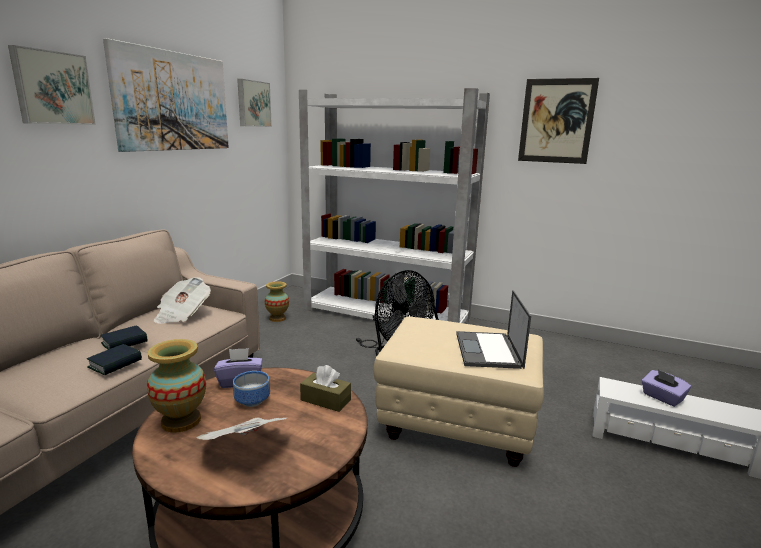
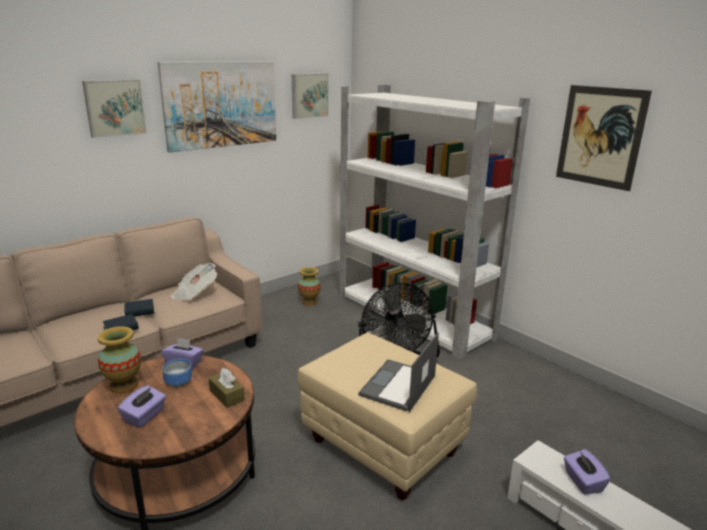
camera: 25 degrees right, 5 degrees up
newspaper [196,417,287,440] -> purple tissue box [118,385,166,428]

